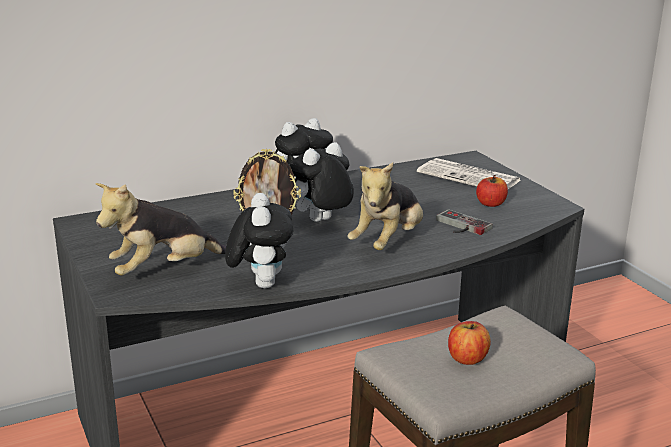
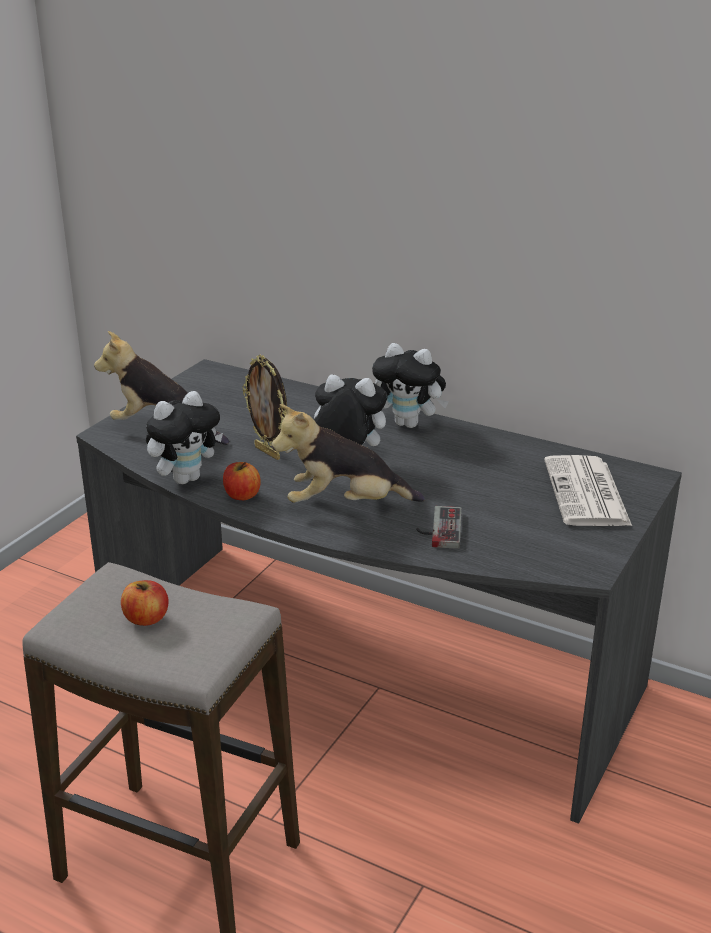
camera: 55 degrees right, 5 degrees up
apple [476,175,508,207] -> apple moved to [223,462,261,500]

